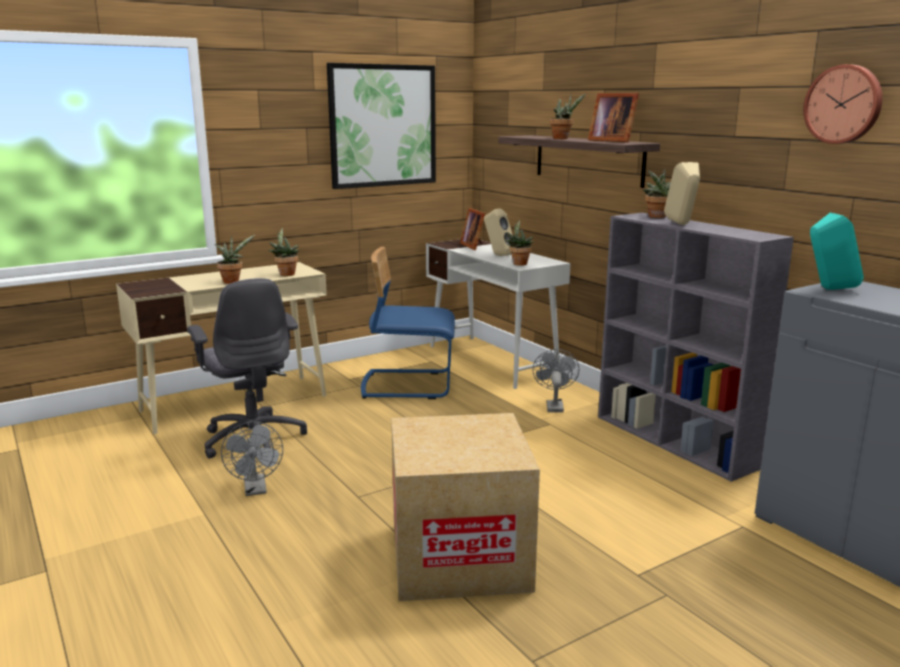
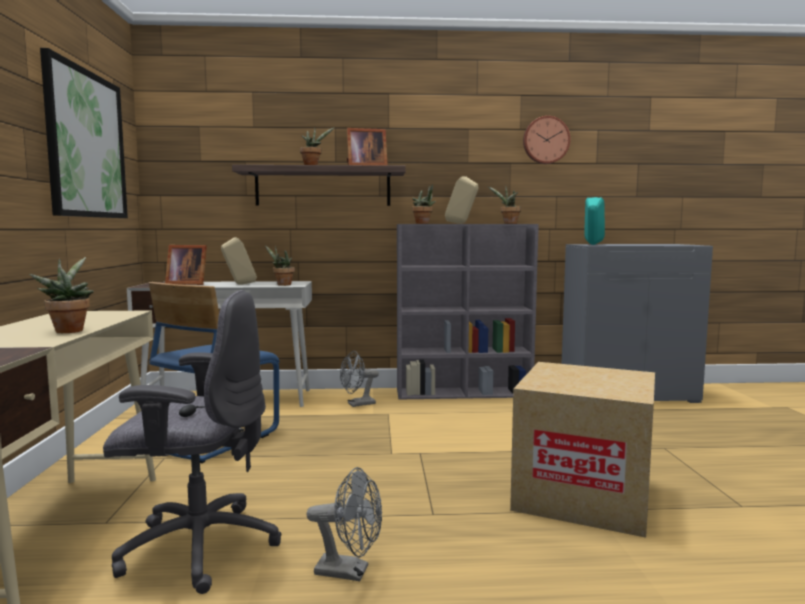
camera: 60 degrees left, 10 degrees down
potted plant [268,228,299,276] -> potted plant moved to [488,186,521,224]
grey fan [532,349,579,413] -> grey fan turned 60 degrees counterclockwise [340,351,379,407]

